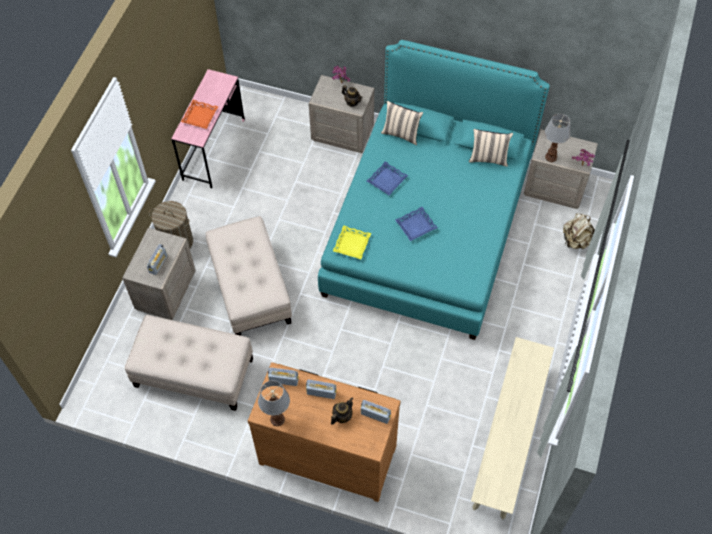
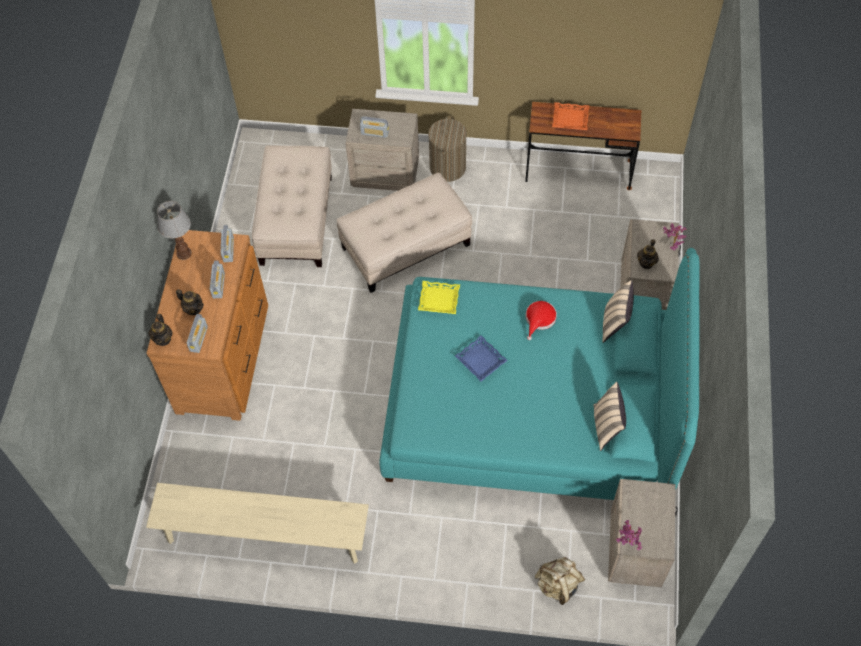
camera: 80 degrees right, 0 degrees up
pink desk [171,69,245,188] -> brown desk [525,102,641,190]
blue tray [367,161,408,196] -> red hat [526,301,557,340]
table lamp [544,114,571,162] -> none
none -> teapot [149,314,173,346]

